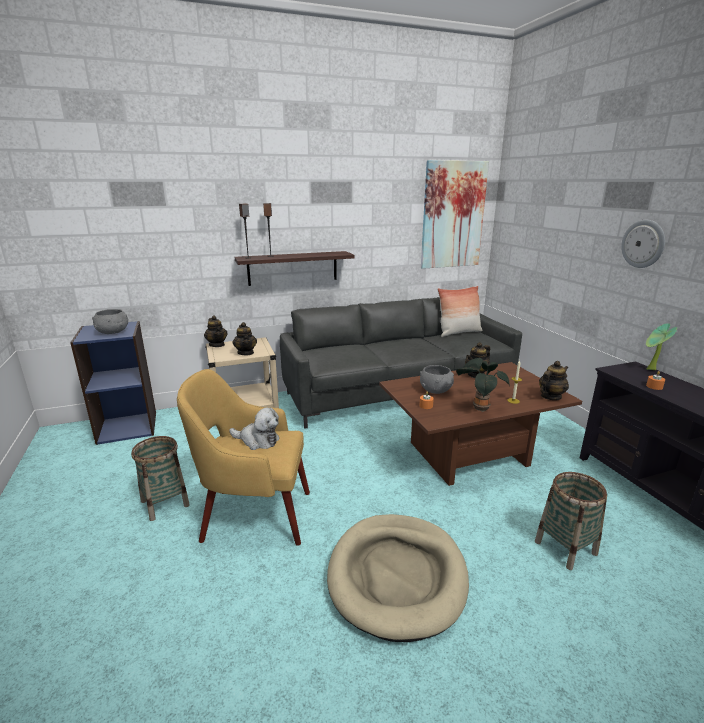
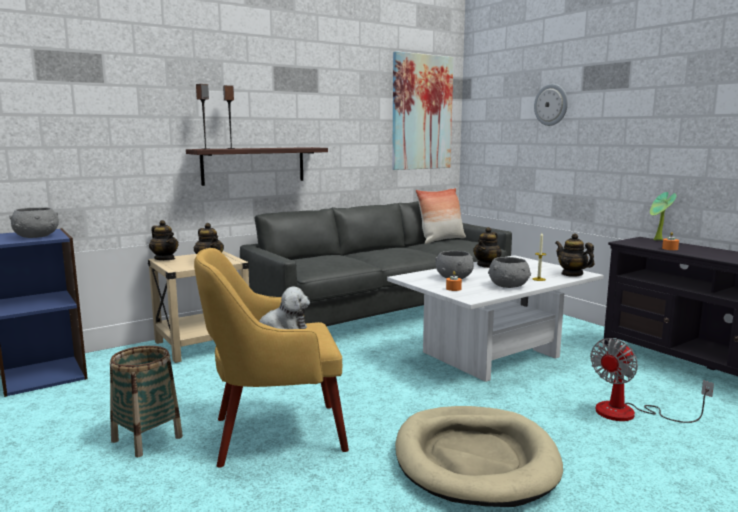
camera: 15 degrees left, 10 degrees down
brown coffee table [379,362,582,486] -> white coffee table [387,255,604,382]
potted plant [456,358,510,412] -> grey bowl [488,257,531,288]
basket [535,472,607,570] -> fan [590,338,714,423]
teapot [539,361,569,400] -> teapot turned 75 degrees counterclockwise [555,233,595,277]
wall clock [621,220,665,268] -> wall clock moved to [534,84,568,126]

